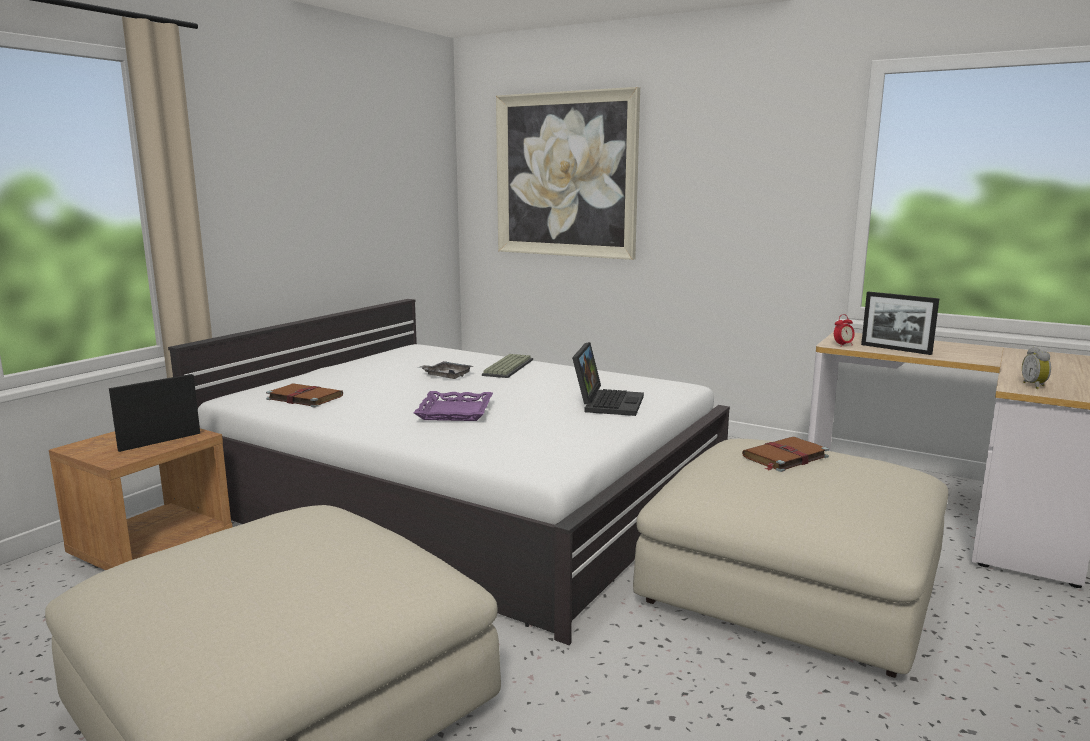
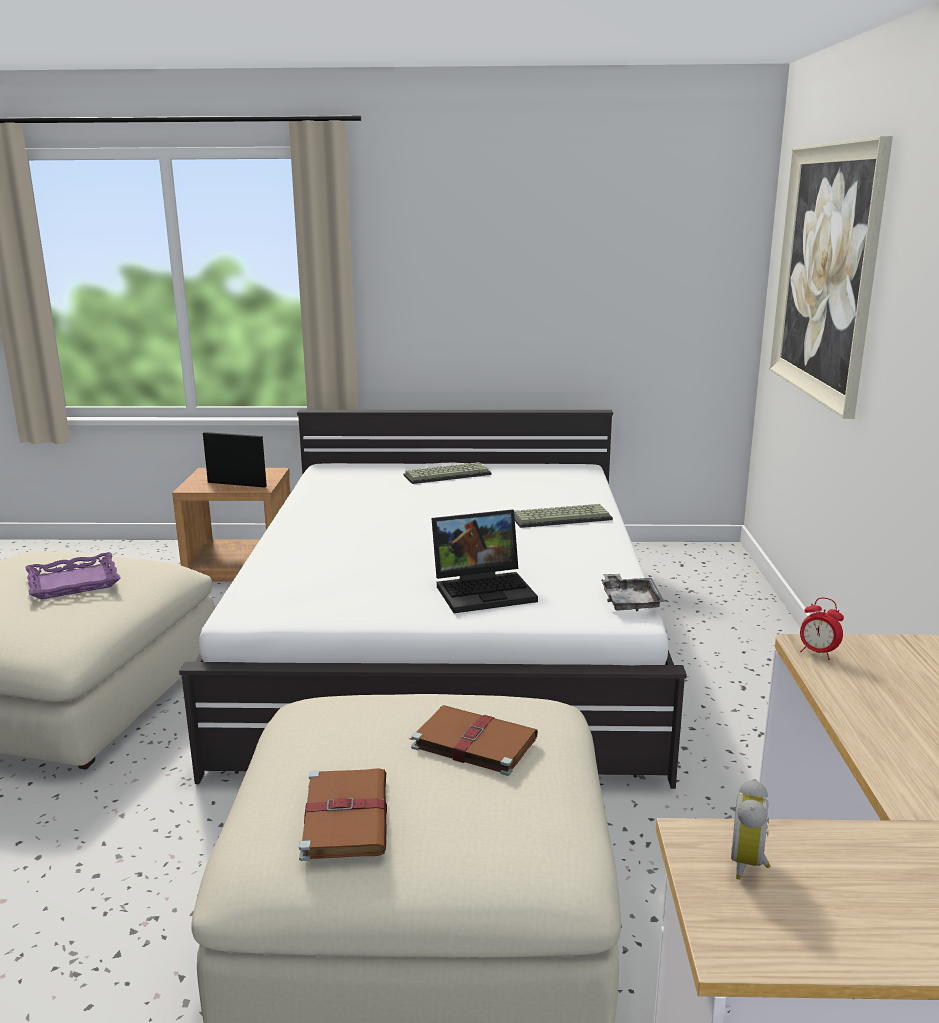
camera: 60 degrees right, 5 degrees up
brown book [266,383,343,407] -> brown book moved to [299,768,387,861]
purple tray [414,391,493,421] -> purple tray moved to [26,552,121,599]
grey tray [418,361,473,379] -> grey tray moved to [601,574,665,612]
picture frame [861,291,939,355] -> none
alarm clock [1022,347,1051,389] -> alarm clock turned 45 degrees counterclockwise [731,779,770,880]
none -> keyboard [404,462,491,484]

